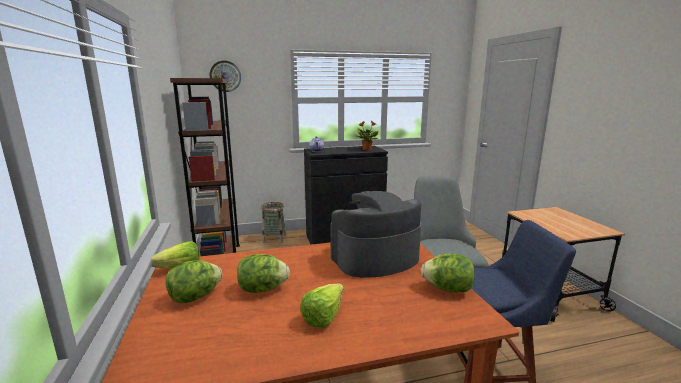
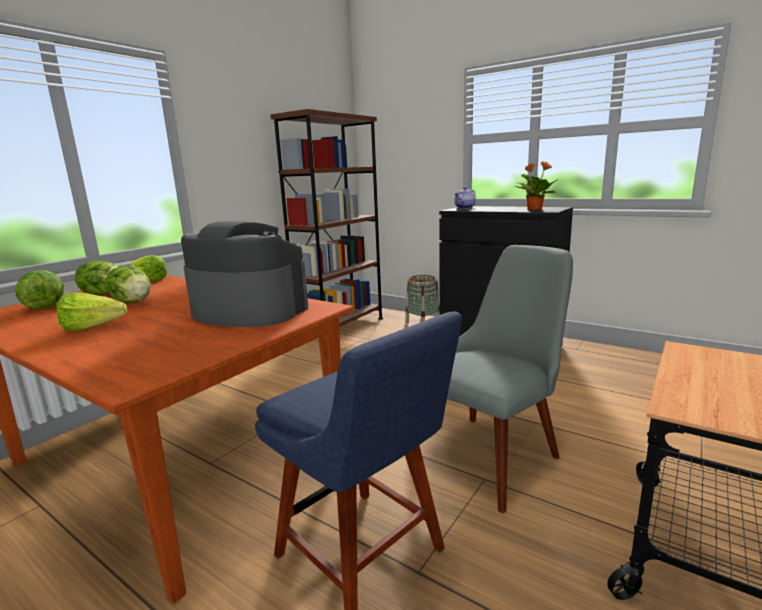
camera: 50 degrees right, 0 degrees up
wall clock [210,61,241,92] -> none
lettuce [421,254,475,293] -> lettuce moved to [15,270,64,309]

